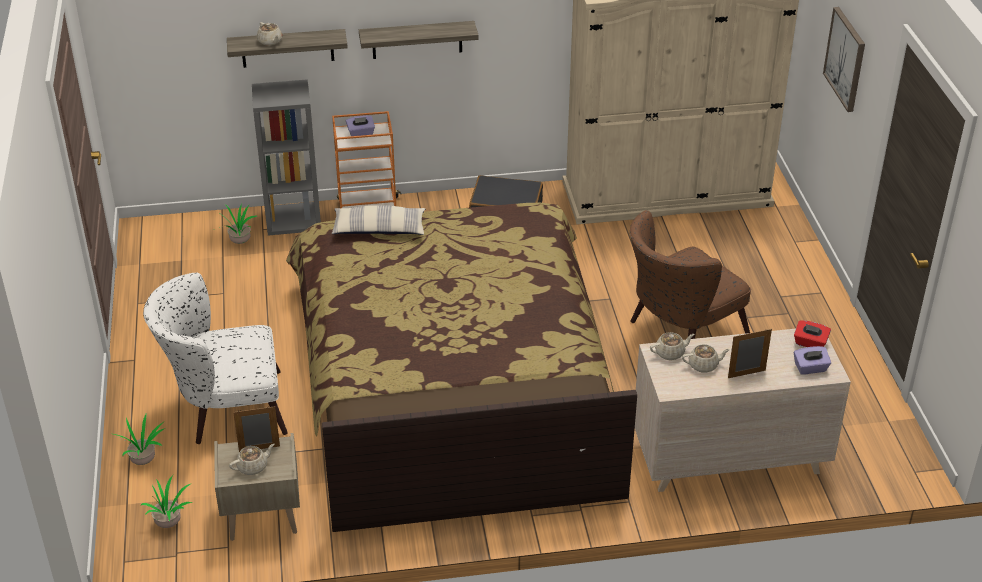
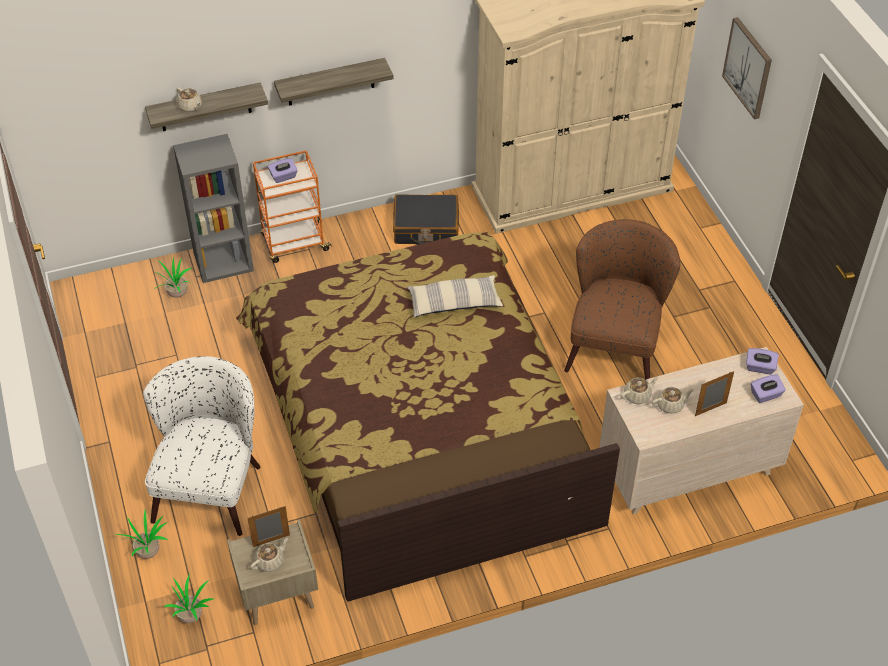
camera: 10 degrees left, 10 degrees up
white armchair [143,273,288,444] -> white armchair turned 120 degrees clockwise [143,356,261,536]
pillow [332,205,426,235] -> pillow moved to [407,275,503,317]
brown armchair [630,210,751,339] -> brown armchair turned 150 degrees clockwise [564,219,681,380]
red tissue box [794,321,831,347] -> purple tissue box [746,348,779,374]

